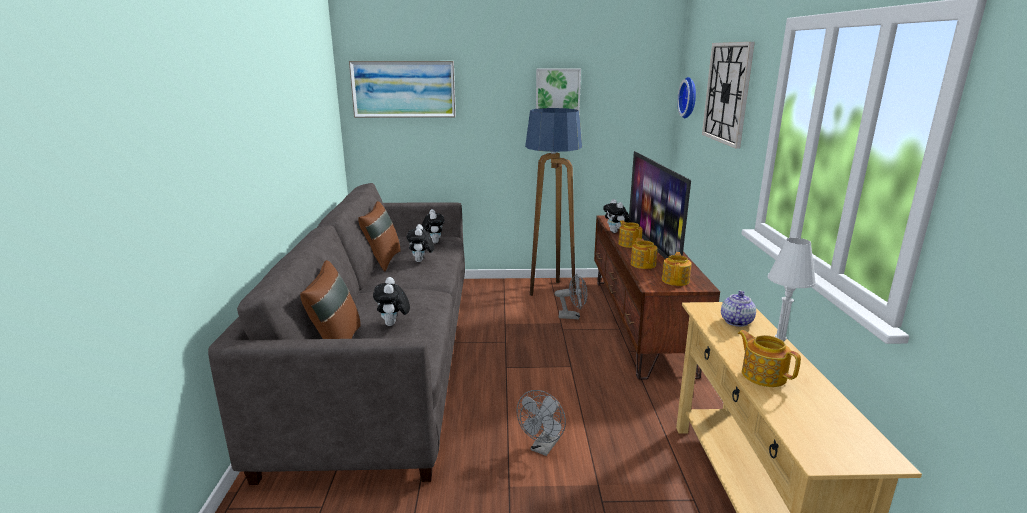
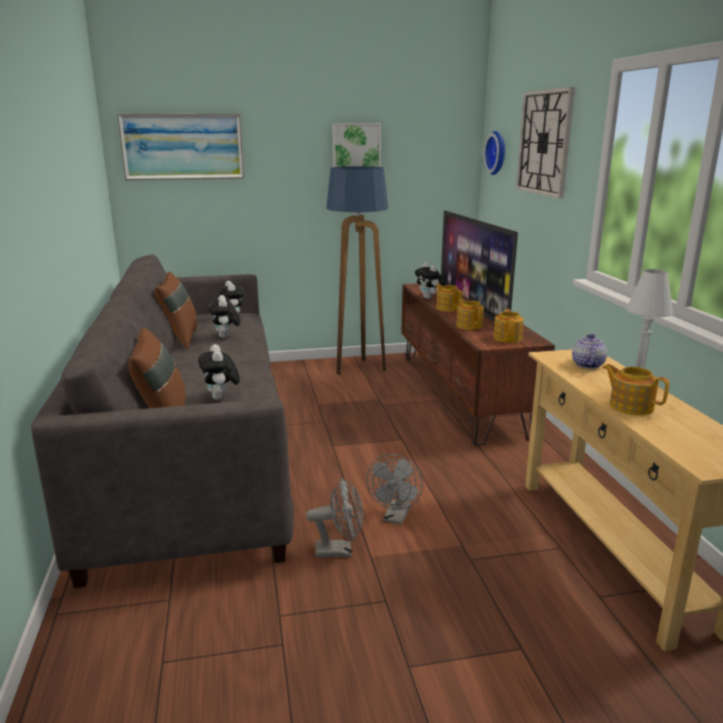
camera: 10 degrees left, 0 degrees up
grey fan [555,274,587,319] -> grey fan moved to [306,478,363,557]

